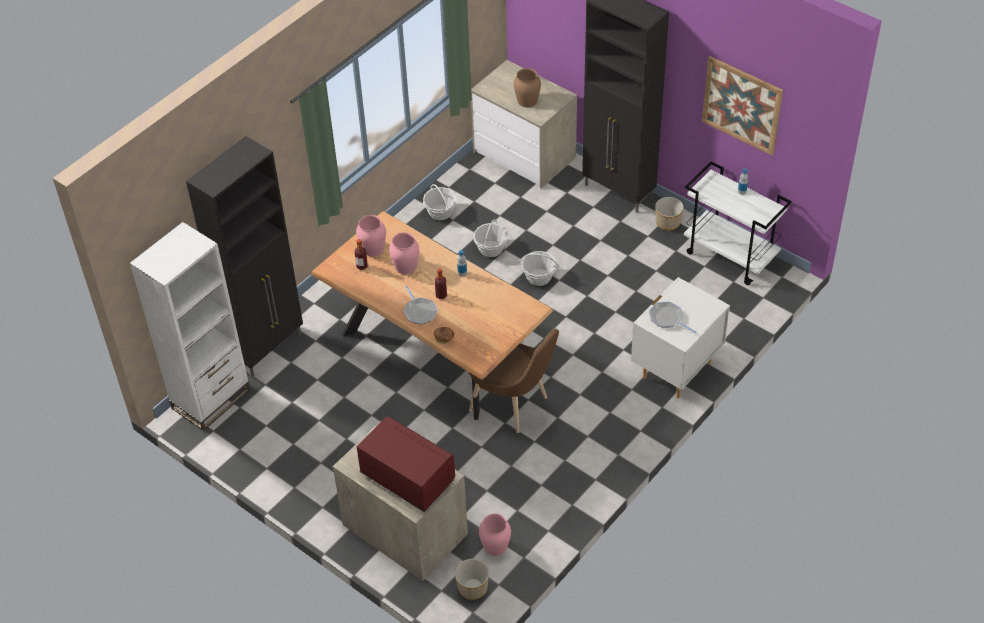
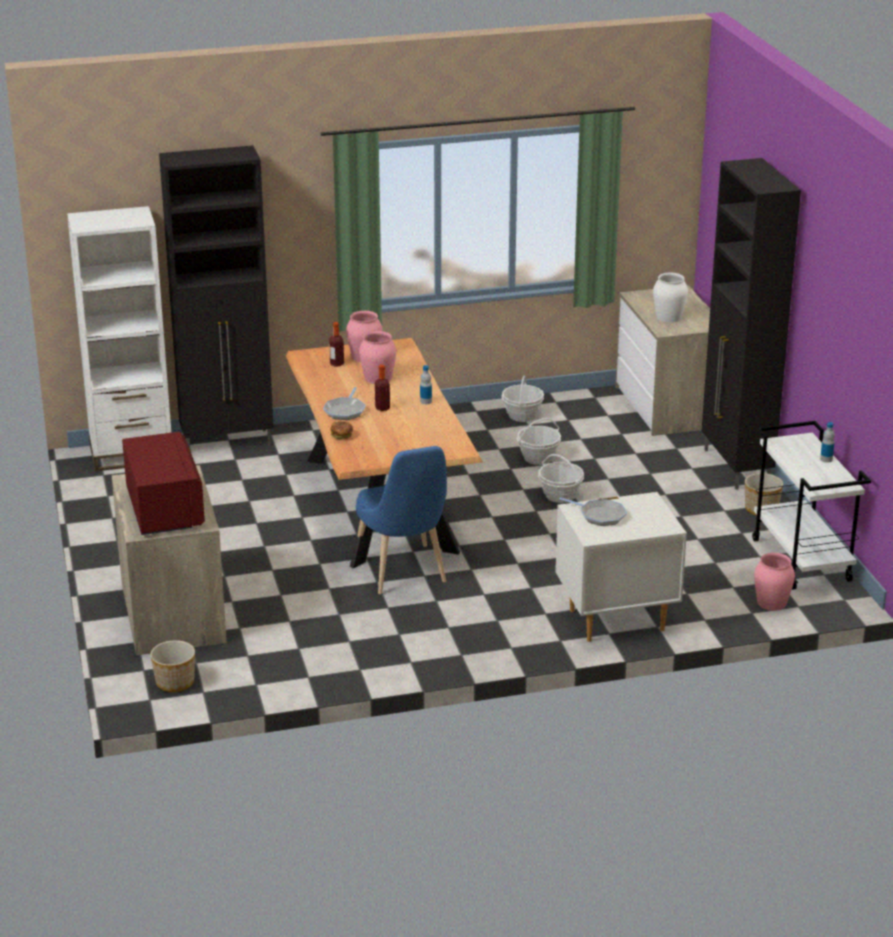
camera: 35 degrees right, 20 degrees down
brown chair [468,329,559,433] -> blue chair [356,446,447,594]
pink vase [479,513,511,556] -> pink vase moved to [754,553,795,611]
brown vase [514,68,541,107] -> white vase [653,273,688,322]
frying pan [649,302,696,333] -> frying pan turned 135 degrees clockwise [559,497,627,526]
picture [702,56,783,155] -> none

